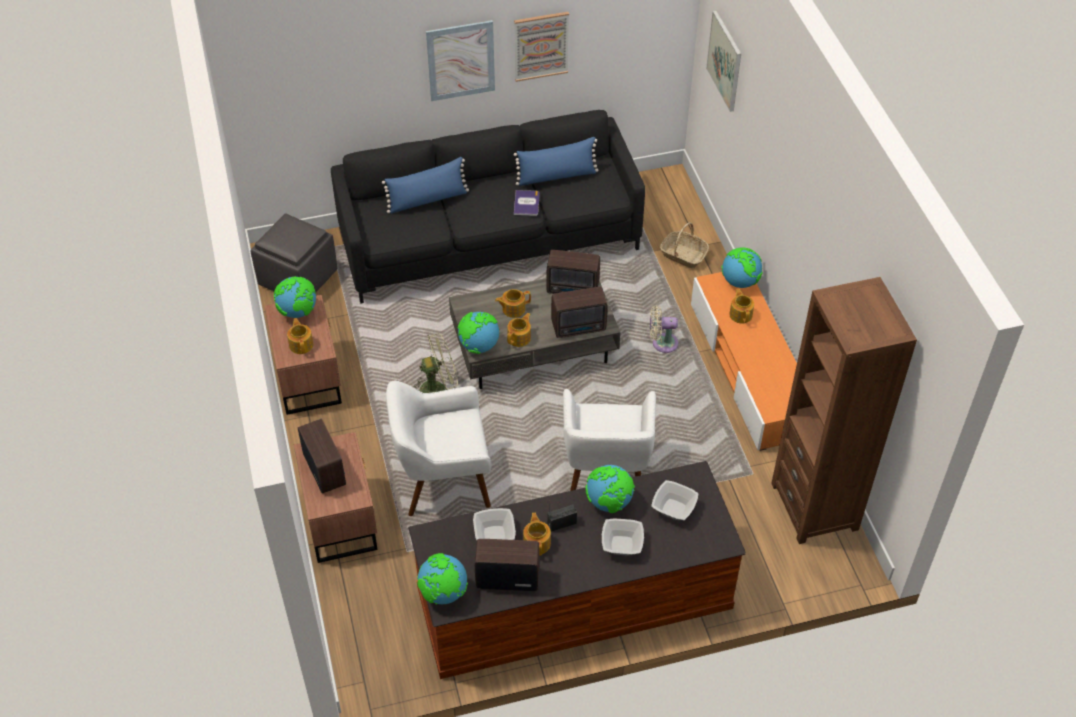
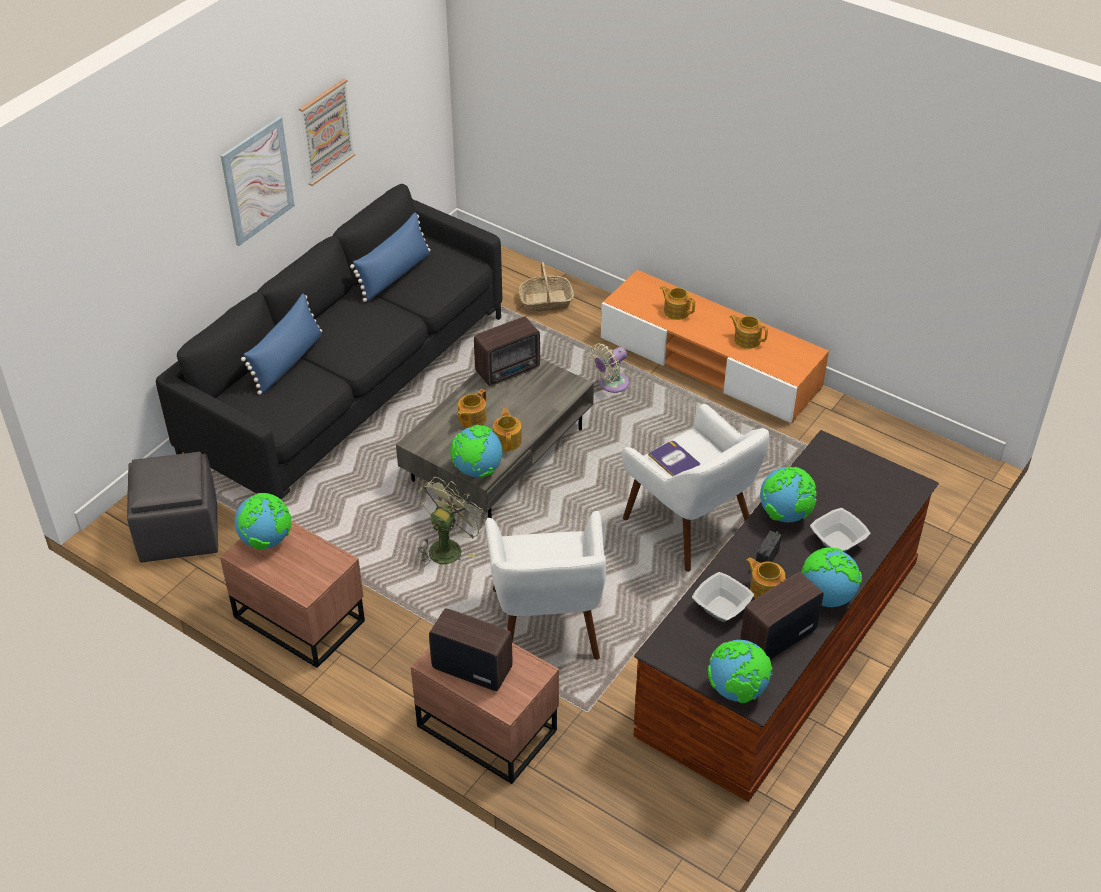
camera: 40 degrees left, 5 degrees down
teapot [287,318,313,354] -> teapot moved to [730,314,768,349]
white armchair [386,381,491,516] -> white armchair turned 45 degrees counterclockwise [485,511,606,660]
book [514,190,540,216] -> book moved to [648,441,700,477]
radio [551,287,608,338] -> none
bowl [651,480,699,520] -> none
picture [706,10,741,112] -> none
globe [721,247,763,288] -> globe moved to [801,547,862,607]
brown bookcase [771,277,917,544] -> none

